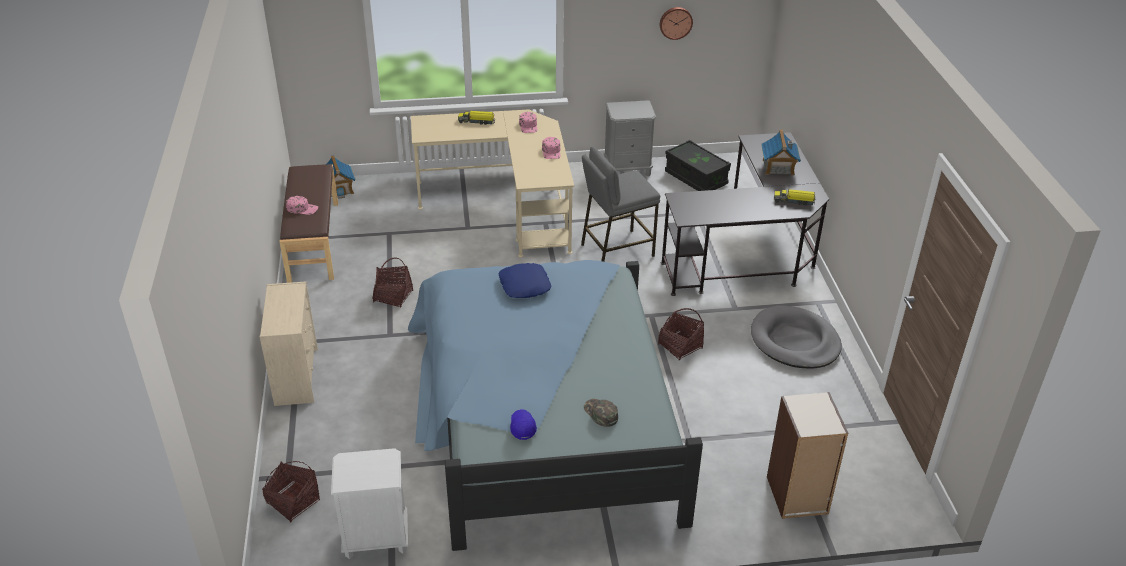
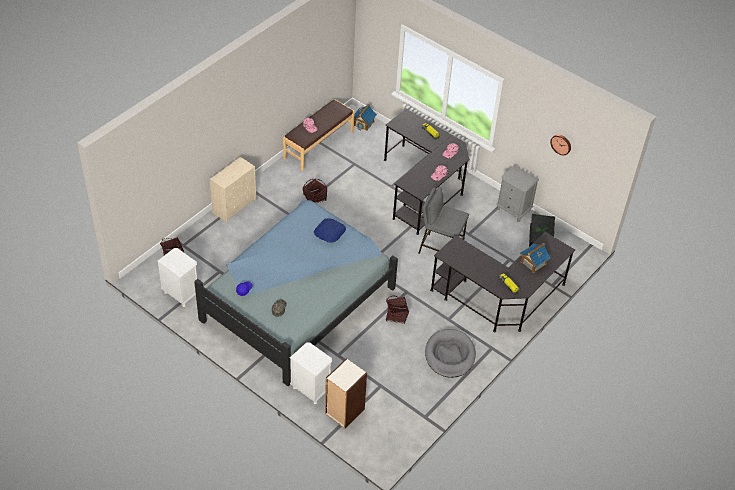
camera: 45 degrees right, 10 degrees up
beige desk [411,109,574,257] -> black desk [384,109,469,235]
none -> white nightstand [290,342,332,404]

